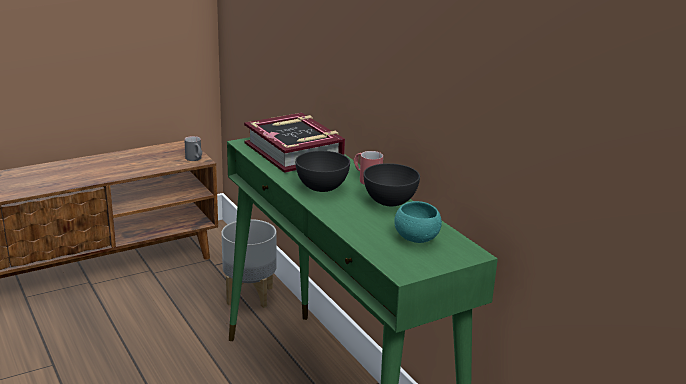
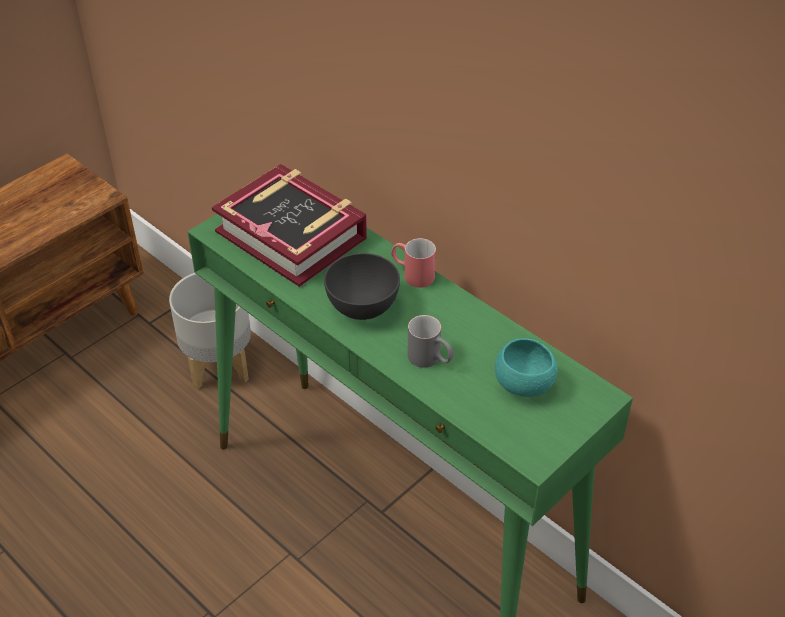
camera: 15 degrees left, 20 degrees up
grey mug [184,136,202,161] -> grey mug moved to [408,315,454,368]
grey bowl [363,163,420,206] -> none

